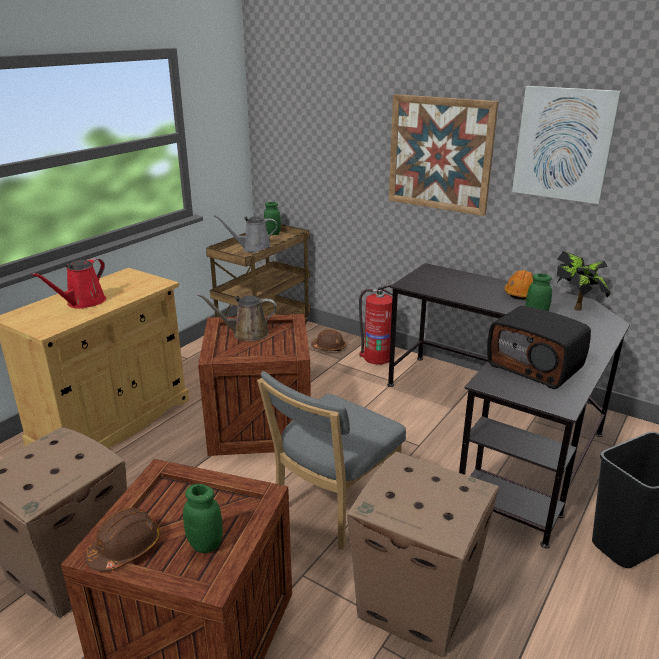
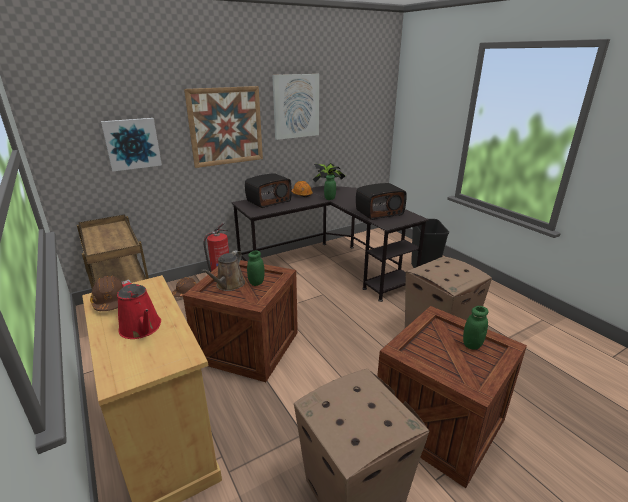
camera: 65 degrees left, 0 degrees up
brown hard hat [85,508,160,572] -> brown hard hat moved to [90,276,123,311]
grey watering can [214,215,278,253] -> none
grey chair [257,371,406,550] -> none
green jar [264,202,281,235] -> green jar moved to [247,250,265,286]
none -> picture [101,118,162,171]
none -> radio [245,173,292,208]

